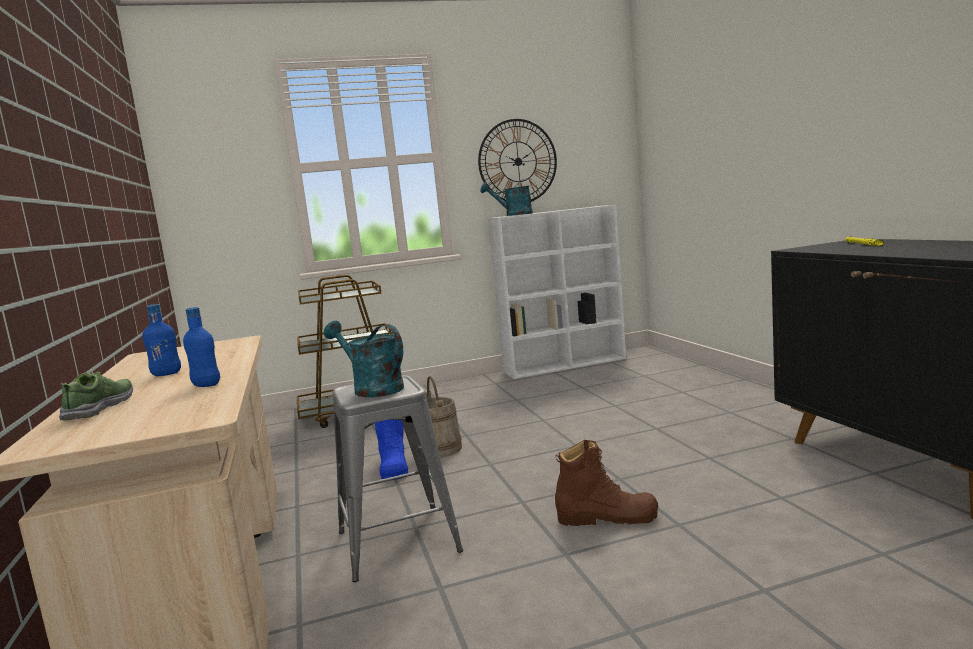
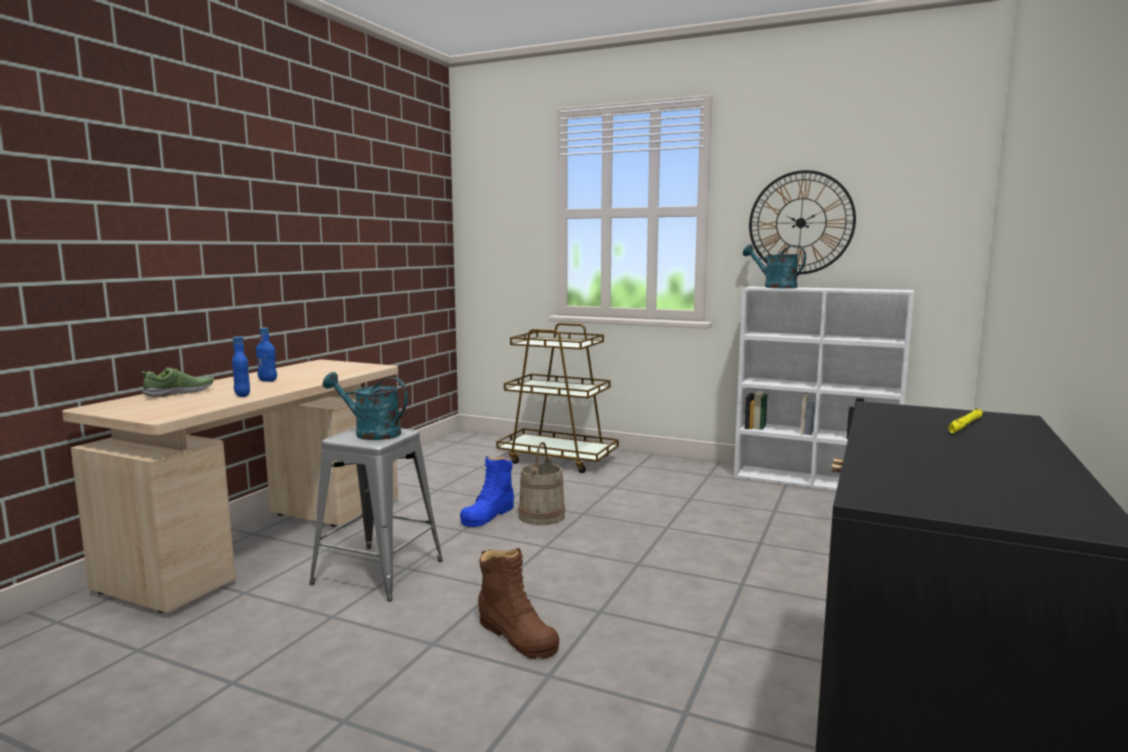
camera: 40 degrees right, 0 degrees up
turquoise watering can [324,321,404,397] -> turquoise watering can turned 60 degrees counterclockwise [323,372,408,440]

